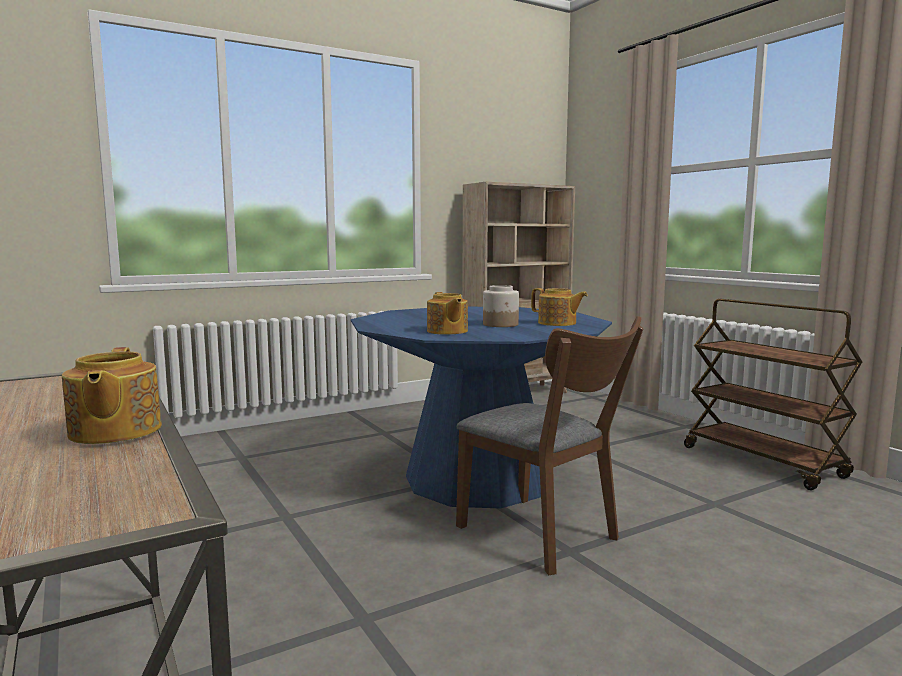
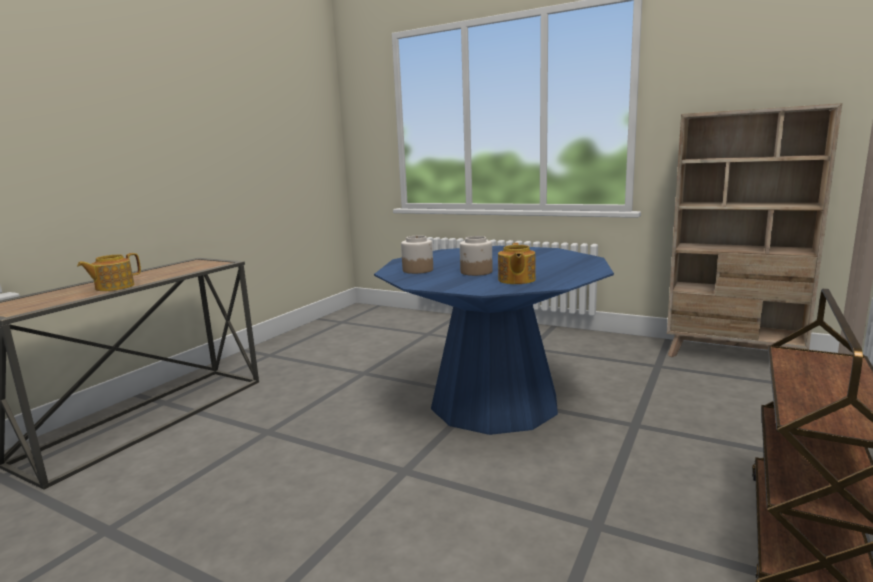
camera: 60 degrees right, 5 degrees up
teapot [427,292,468,335] -> jar [401,236,433,274]
brown chair [456,316,643,575] -> none

